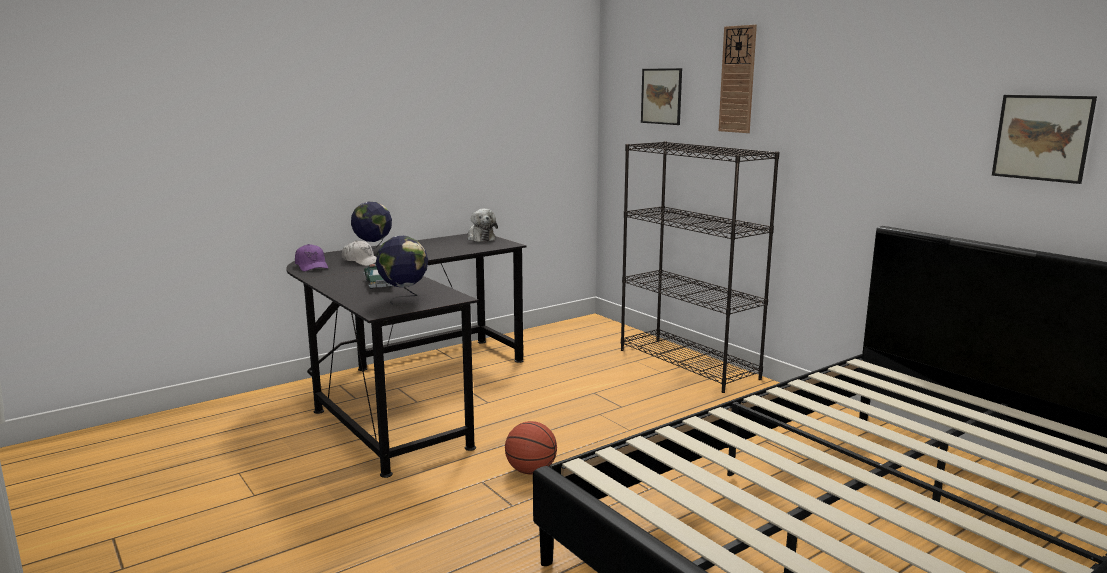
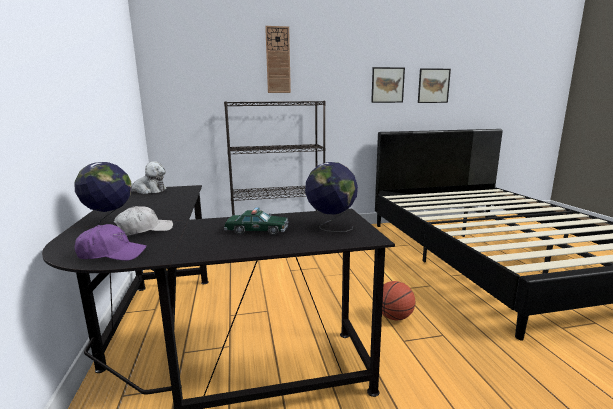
camera: 65 degrees left, 0 degrees up
picture [641,68,682,125] -> picture moved to [371,67,405,103]

